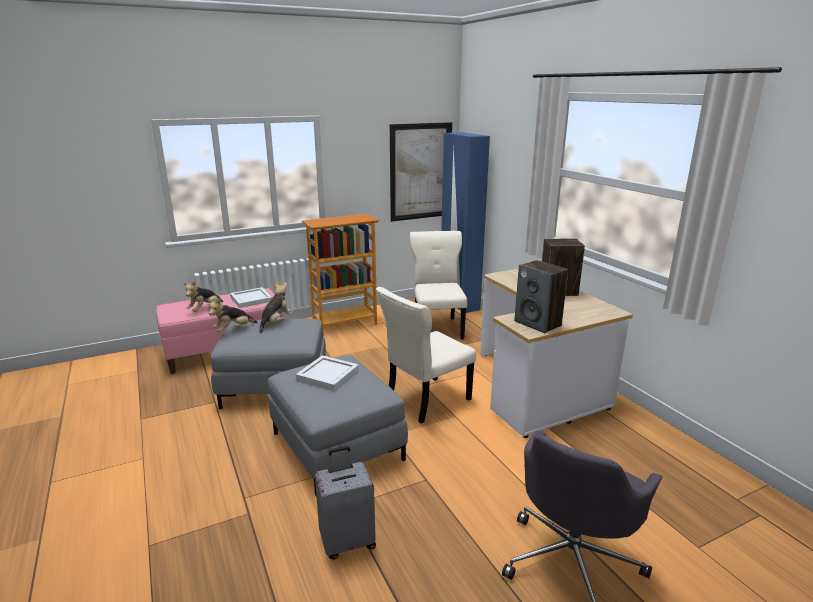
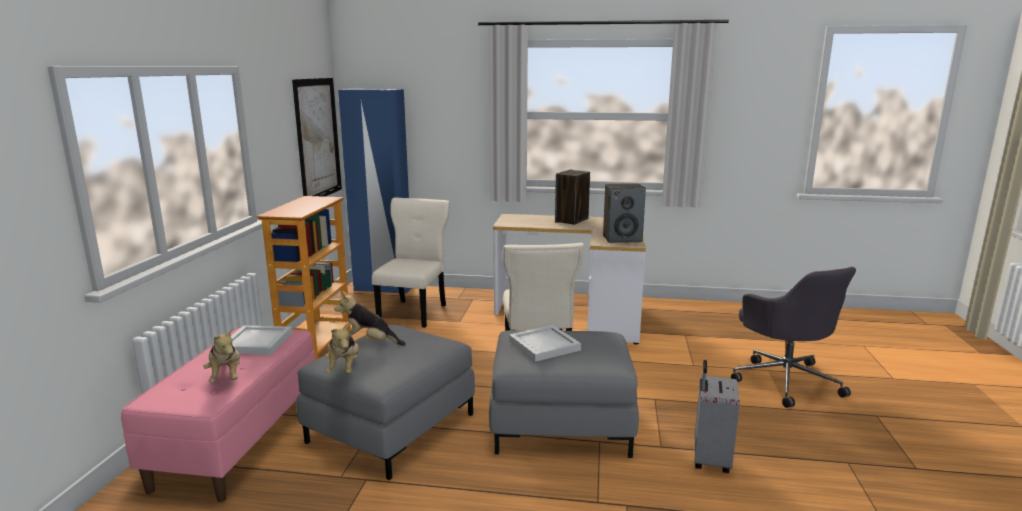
camera: 55 degrees left, 5 degrees down
plush toy [260,283,292,333] -> plush toy turned 45 degrees counterclockwise [334,291,406,346]
beige chair [410,231,467,340] -> beige chair turned 75 degrees clockwise [372,197,450,328]

